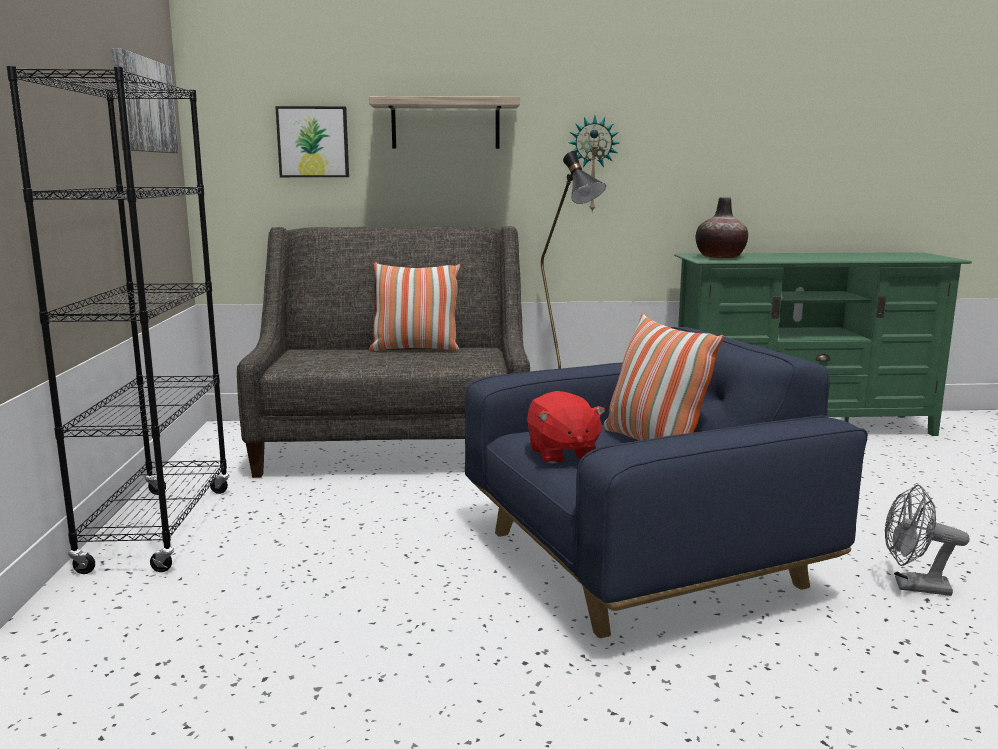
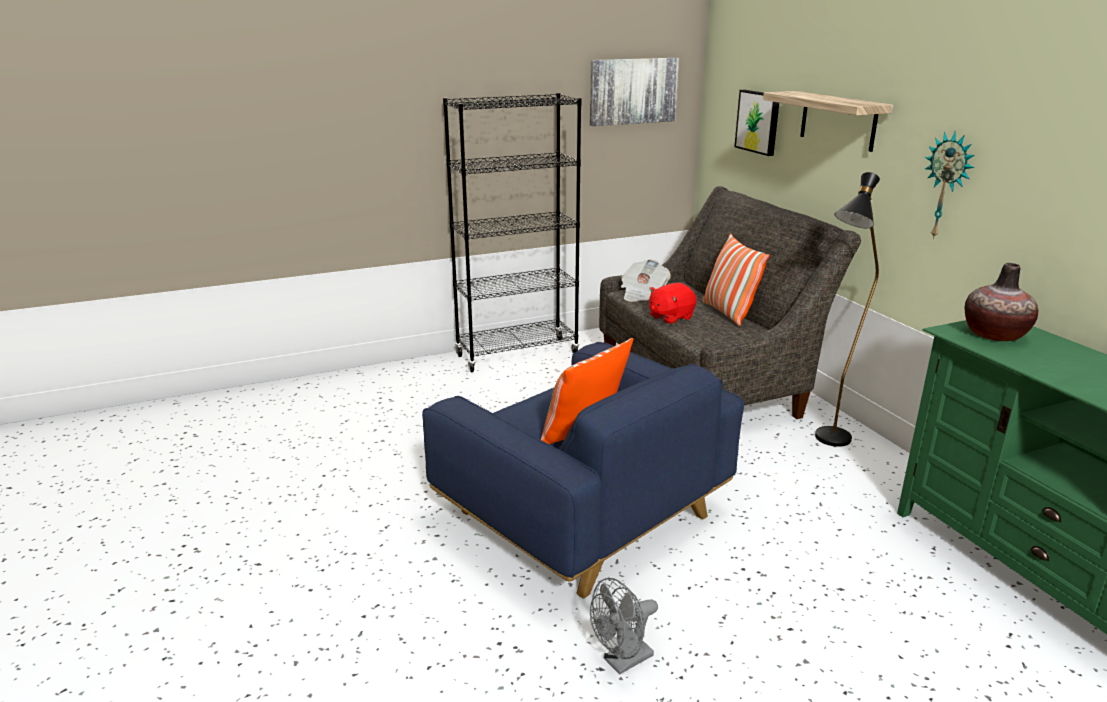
camera: 70 degrees right, 10 degrees up
red plush toy [527,391,606,464] -> red plush toy moved to [649,283,697,324]
grey fan [885,485,970,596] -> grey fan turned 120 degrees counterclockwise [590,578,658,675]
none -> newspaper [621,259,671,302]

